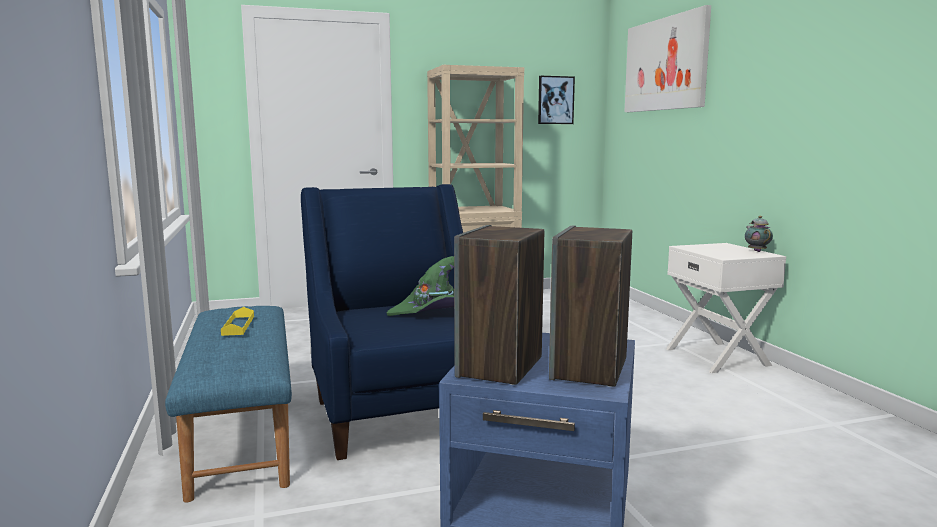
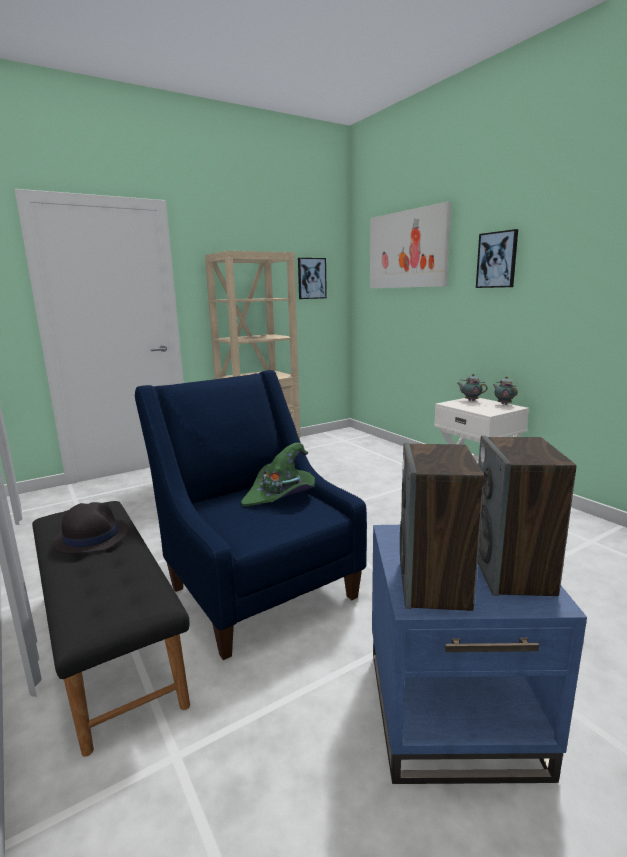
camera: 15 degrees left, 5 degrees up
blue bench [165,306,292,502] -> black bench [32,501,190,757]
yellow tray [221,307,254,336] -> black hat [52,502,129,554]
none -> teapot [457,374,488,401]
none -> picture [476,229,518,288]

